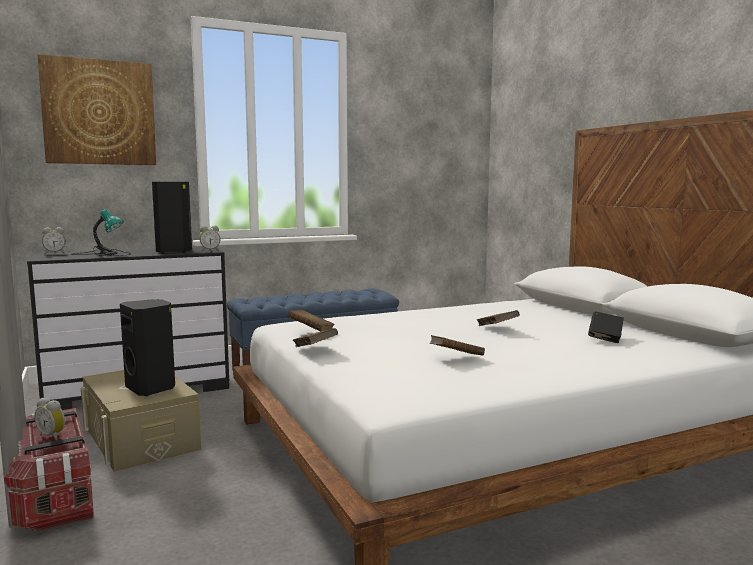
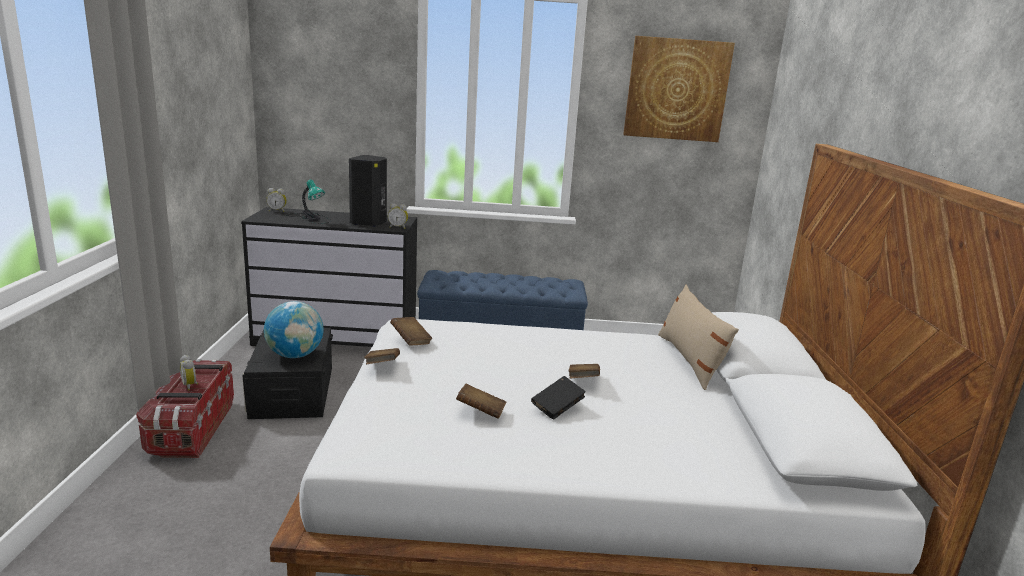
camera: 25 degrees right, 10 degrees up
picture [37,54,156,165] -> picture moved to [623,36,735,142]
beige storage box [81,370,201,472] -> black storage box [242,328,333,419]
black speaker [120,299,175,396] -> globe [264,301,324,358]
black book [588,311,624,343] -> black book moved to [531,376,586,419]
none -> beige pillow [658,285,739,390]

